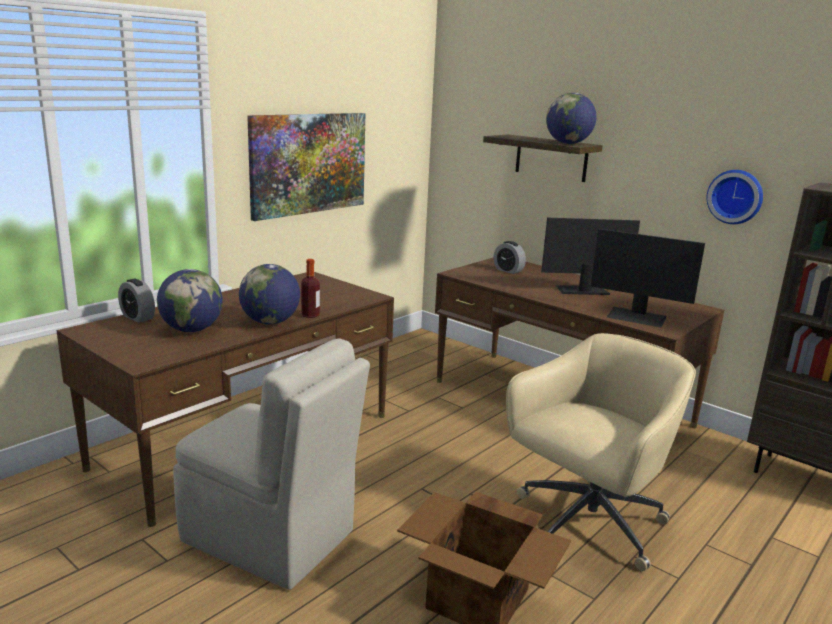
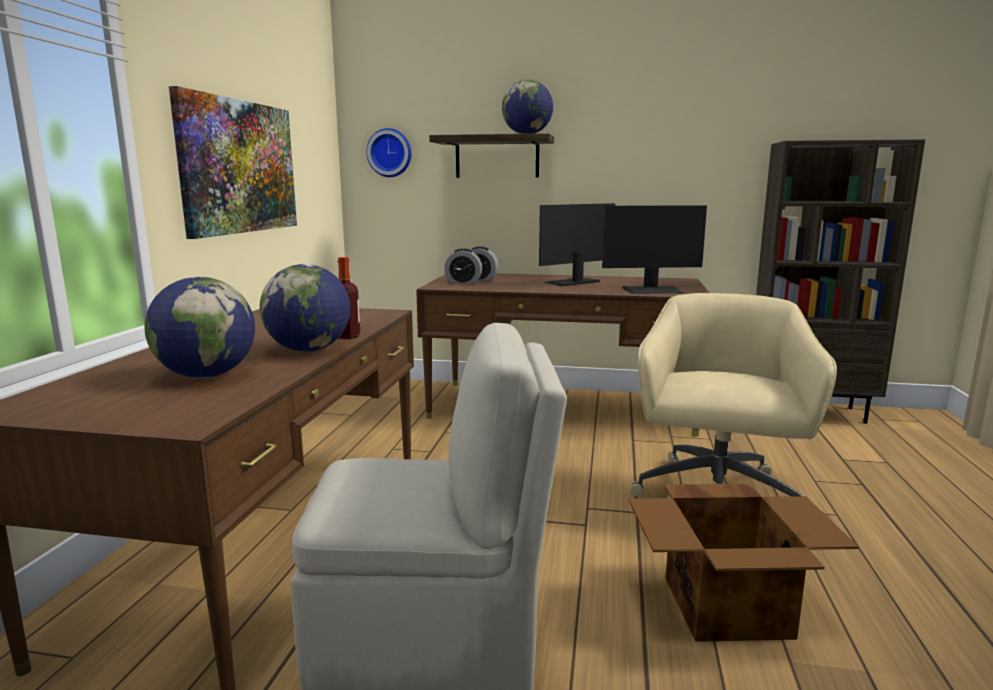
camera: 30 degrees left, 5 degrees down
alarm clock [118,279,155,323] -> alarm clock moved to [444,248,482,284]
wall clock [706,170,763,224] -> wall clock moved to [366,128,411,177]

